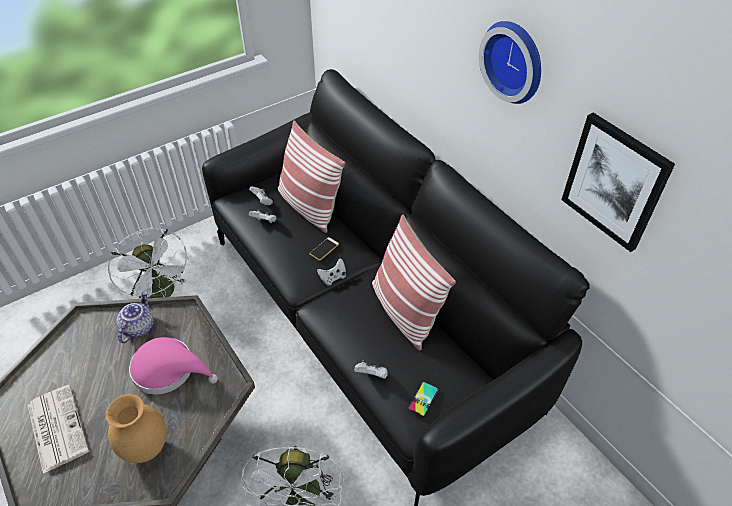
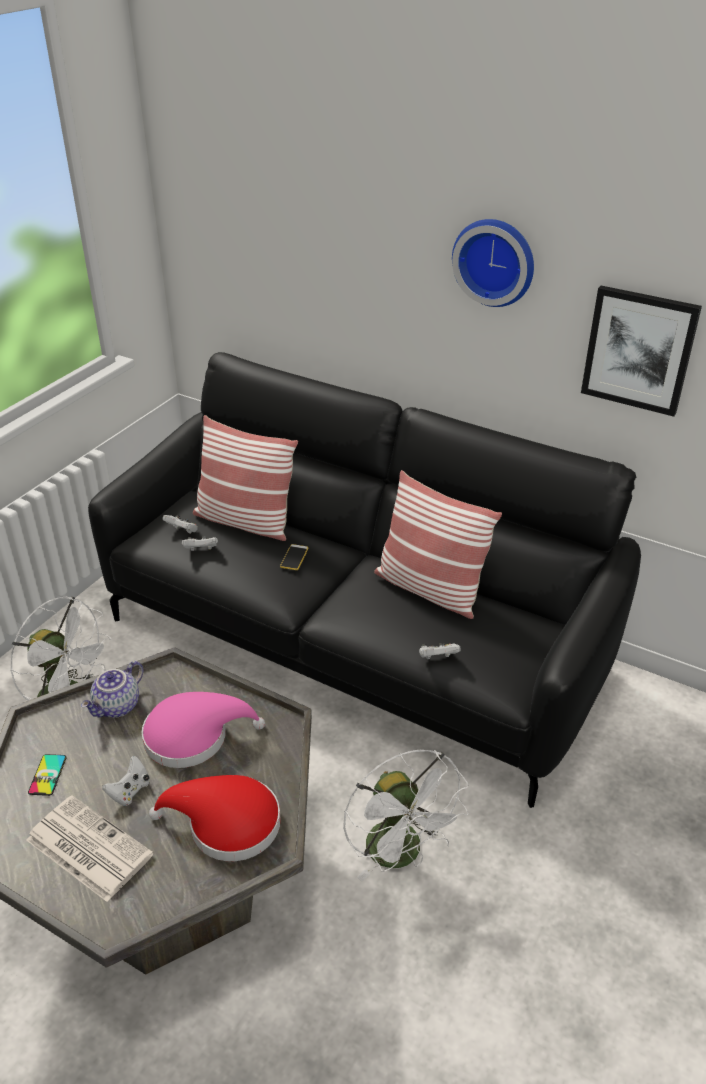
camera: 25 degrees left, 10 degrees down
brown vase [106,394,167,463] -> red hat [149,775,281,861]
teapot [117,291,154,343] -> teapot turned 135 degrees counterclockwise [81,661,143,718]
white game controller [317,259,346,285] -> white game controller moved to [102,756,150,806]
phone [408,382,439,417] -> phone moved to [28,754,67,796]

